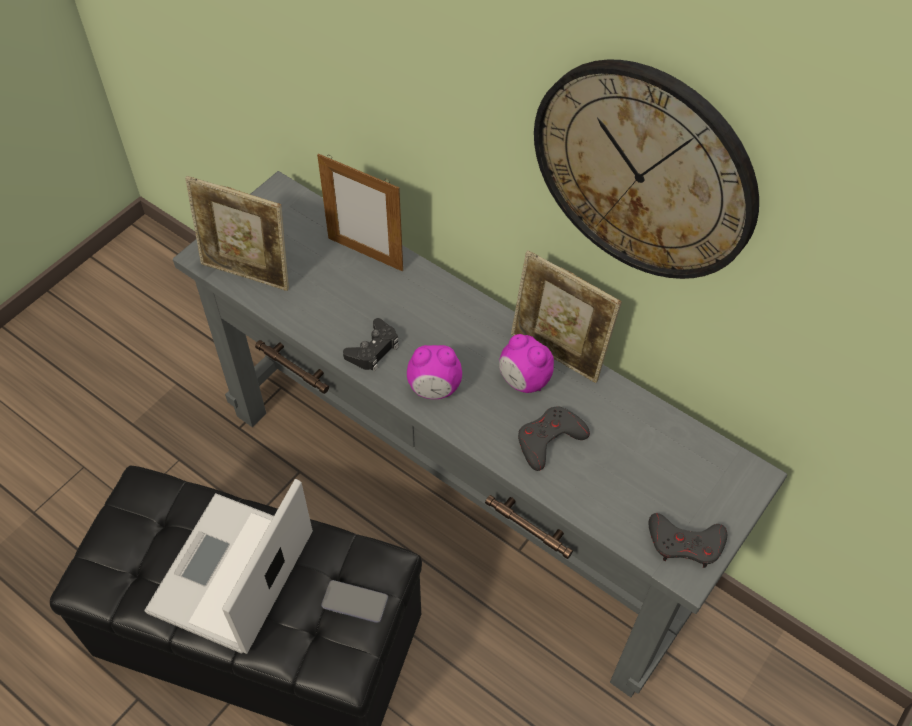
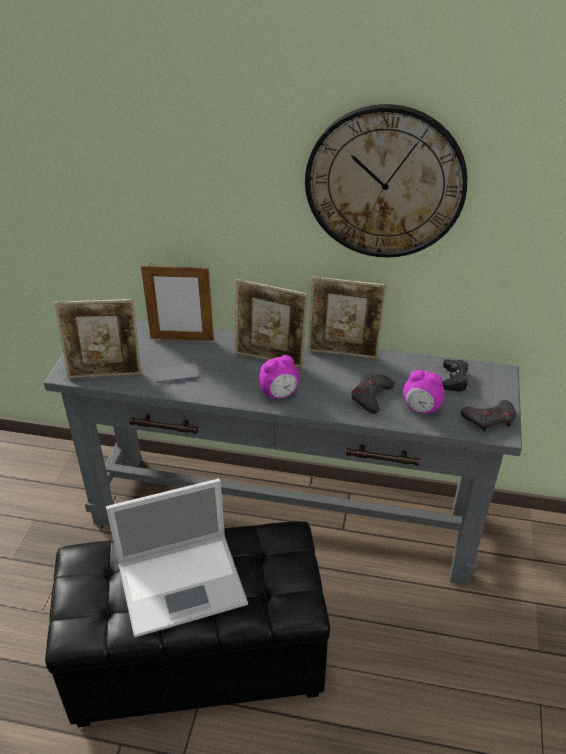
camera: 25 degrees left, 15 degrees down
laptop [144,479,313,654] -> laptop turned 105 degrees counterclockwise [106,479,248,637]
phone [321,580,388,623] -> phone moved to [156,364,201,383]
black game controller [343,318,399,371] -> black game controller moved to [442,359,469,392]
alarm clock [499,334,554,393] -> alarm clock moved to [403,370,444,413]
none -> picture frame [235,279,308,368]

